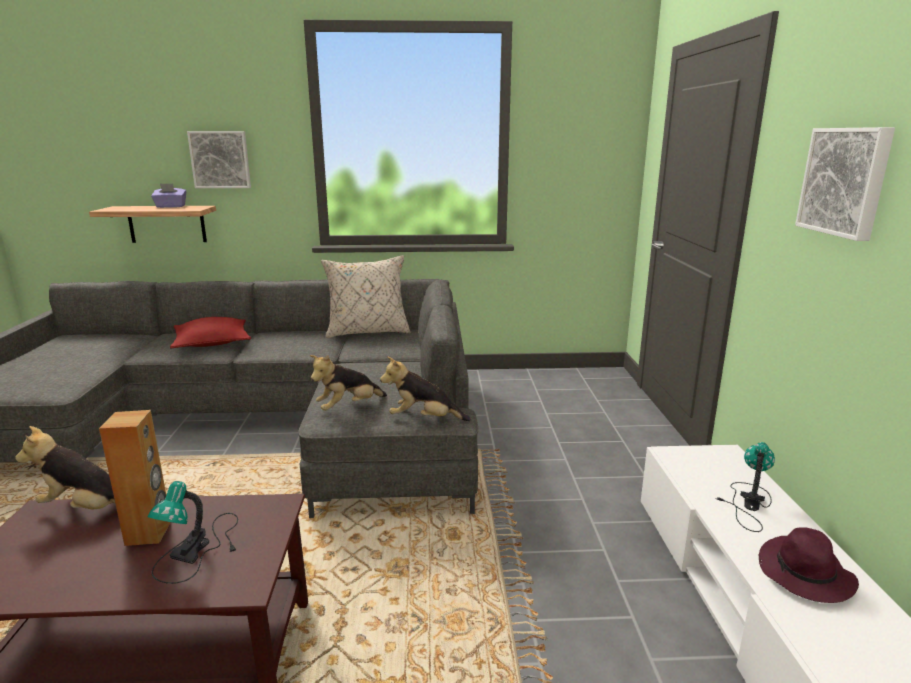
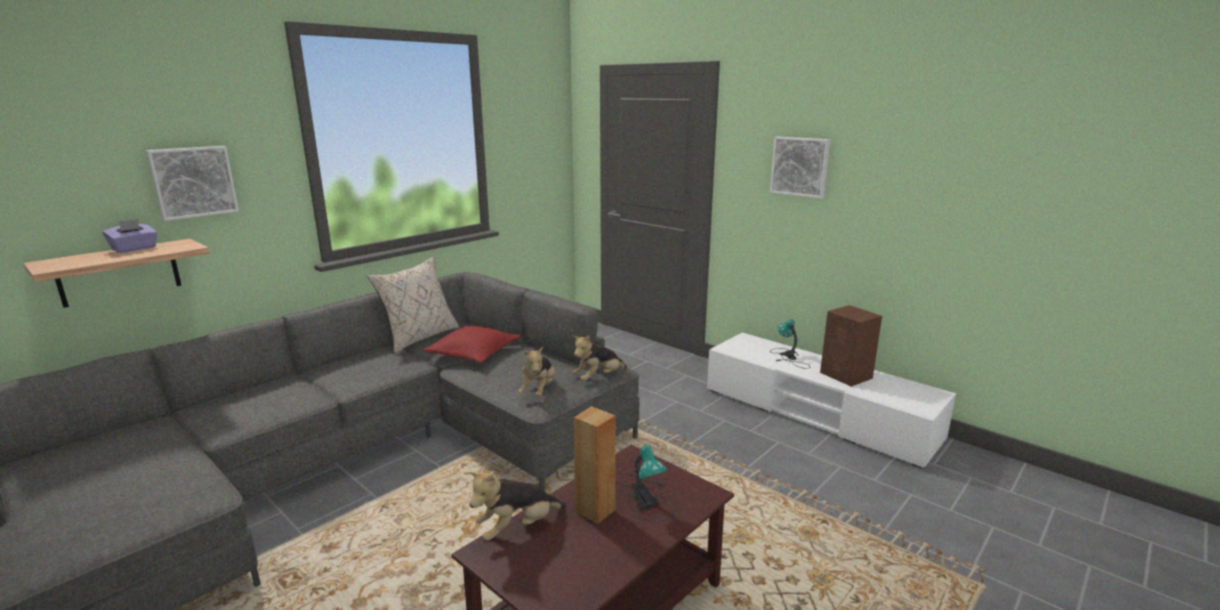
camera: 45 degrees left, 0 degrees up
red pillow [170,317,251,349] -> red pillow moved to [422,325,521,363]
purple hat [759,527,859,603] -> brown speaker [820,305,882,387]

